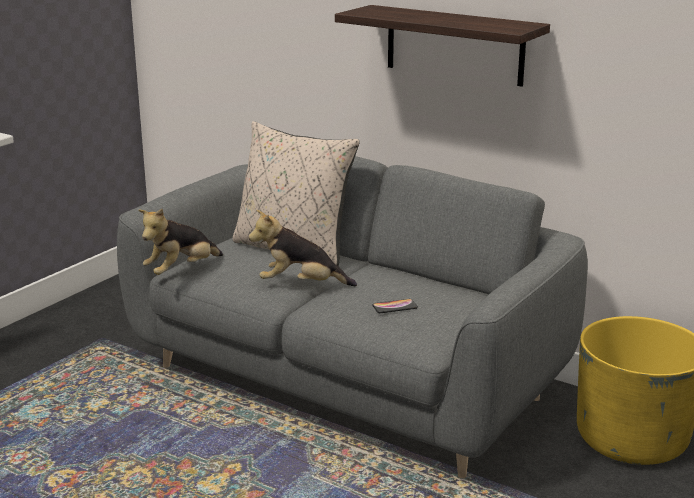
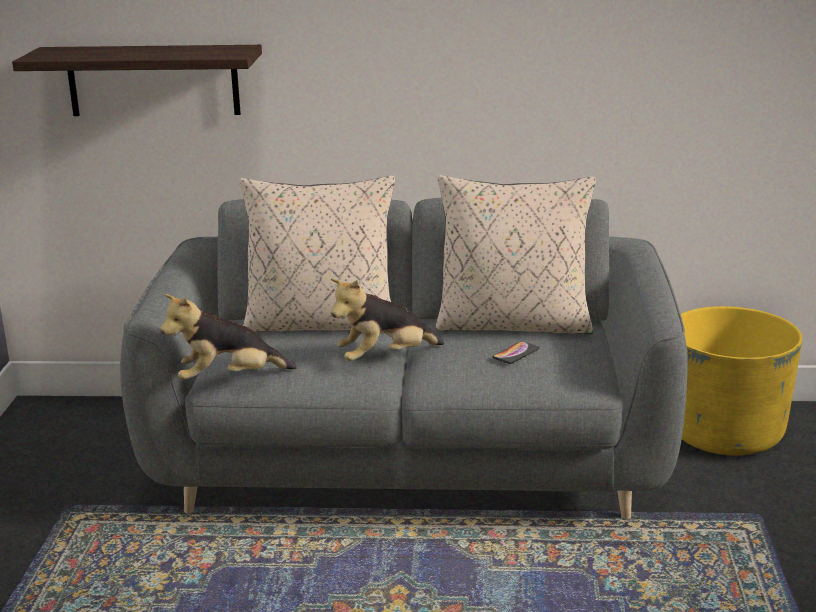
camera: 30 degrees left, 0 degrees up
plush toy [139,209,223,275] -> plush toy turned 60 degrees clockwise [160,294,297,380]
shelf [335,5,550,87] -> shelf moved to [12,45,262,116]
none -> beige pillow [436,175,596,334]

